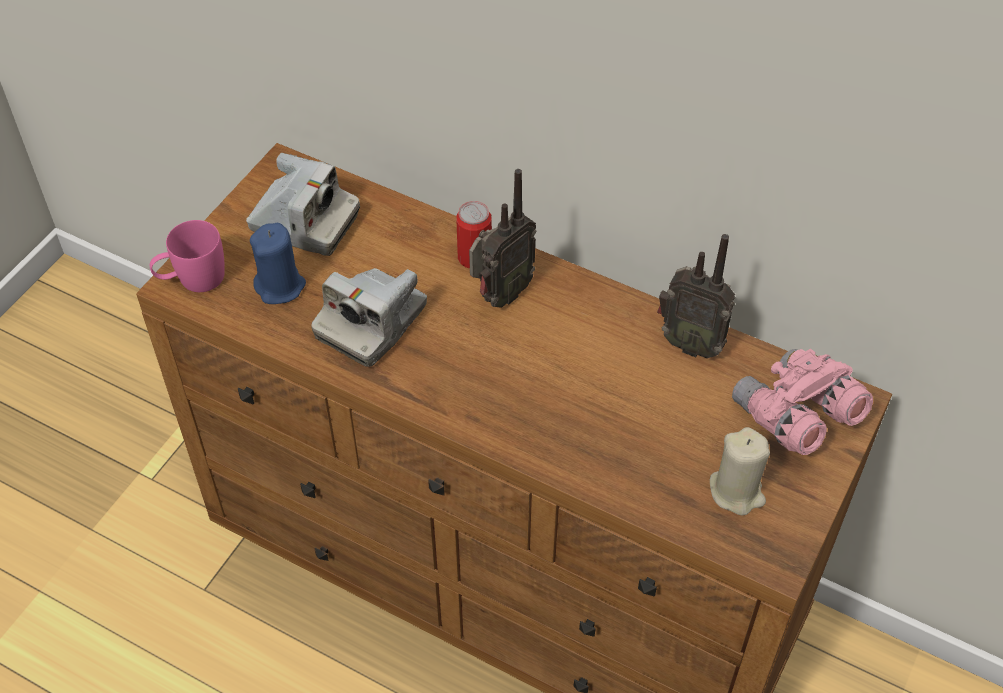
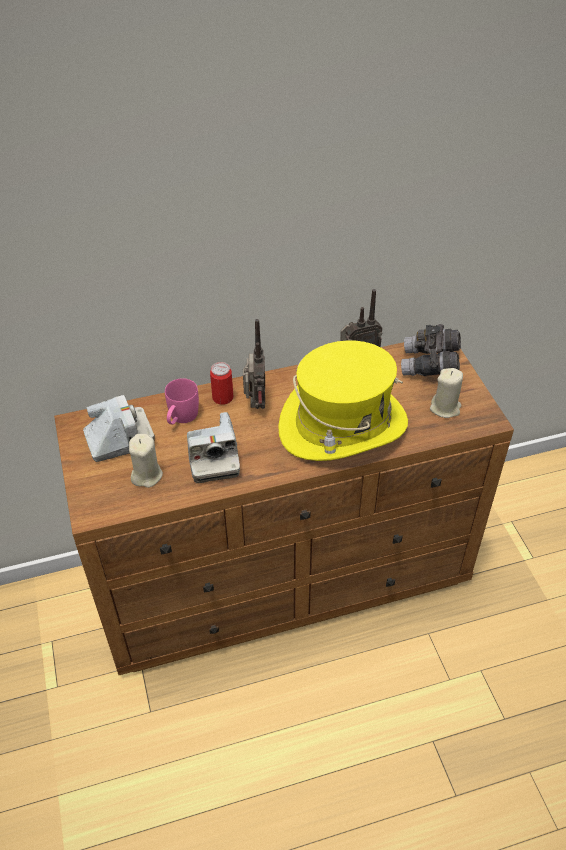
camera: 45 degrees left, 5 degrees down
pink mug [150,220,225,292] -> pink mug moved to [165,378,199,425]
blue candle [250,223,306,304] -> beige candle [129,434,163,488]
pink binoculars [732,348,873,455] -> grey binoculars [401,324,461,376]
none -> yellow hat [278,340,408,461]

